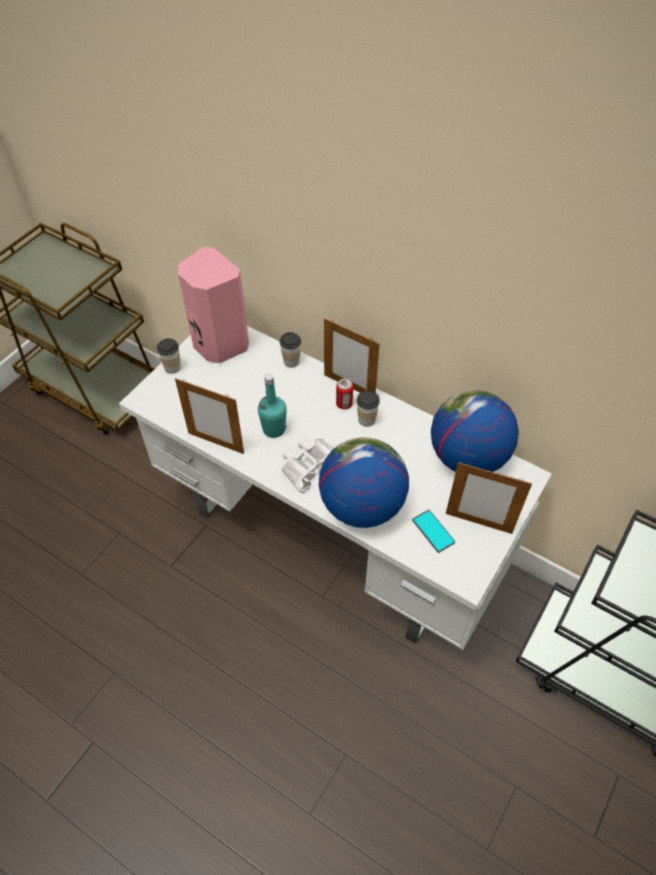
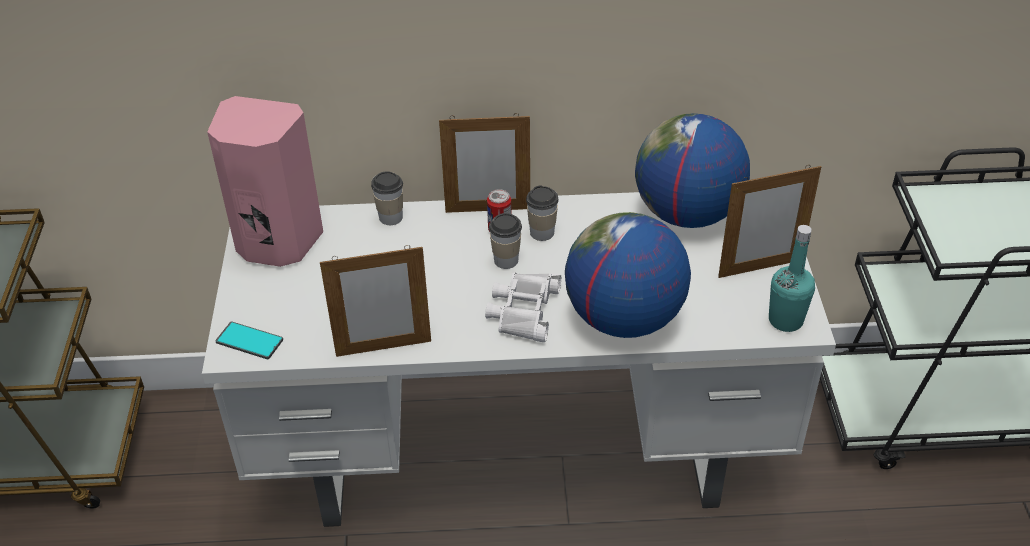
camera: 35 degrees left, 10 degrees down
cup [157,338,181,374] -> cup moved to [489,213,522,269]
turquoise bottle [258,373,287,438] -> turquoise bottle moved to [769,225,815,332]
phone [412,510,455,553] -> phone moved to [215,321,283,360]

